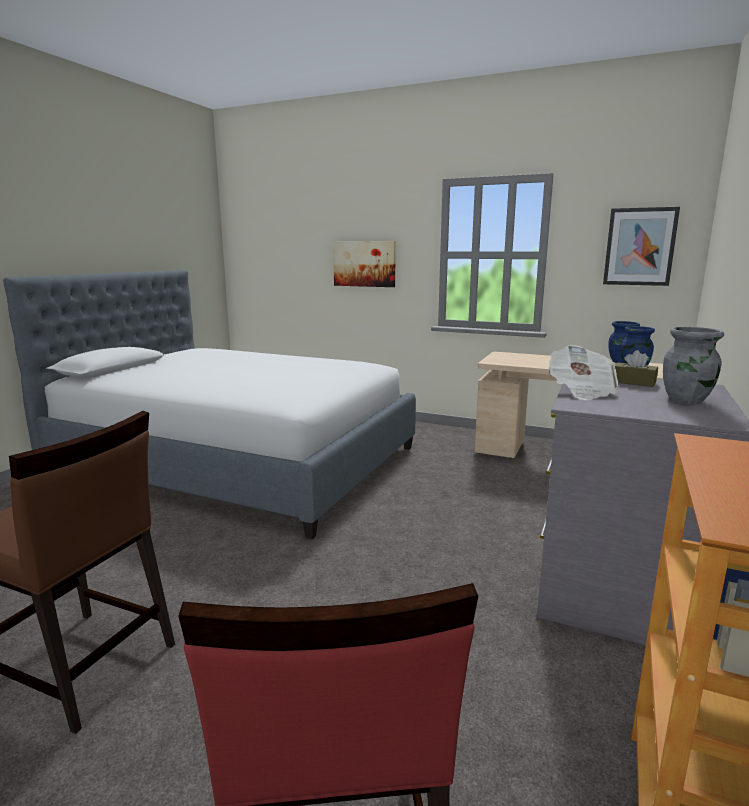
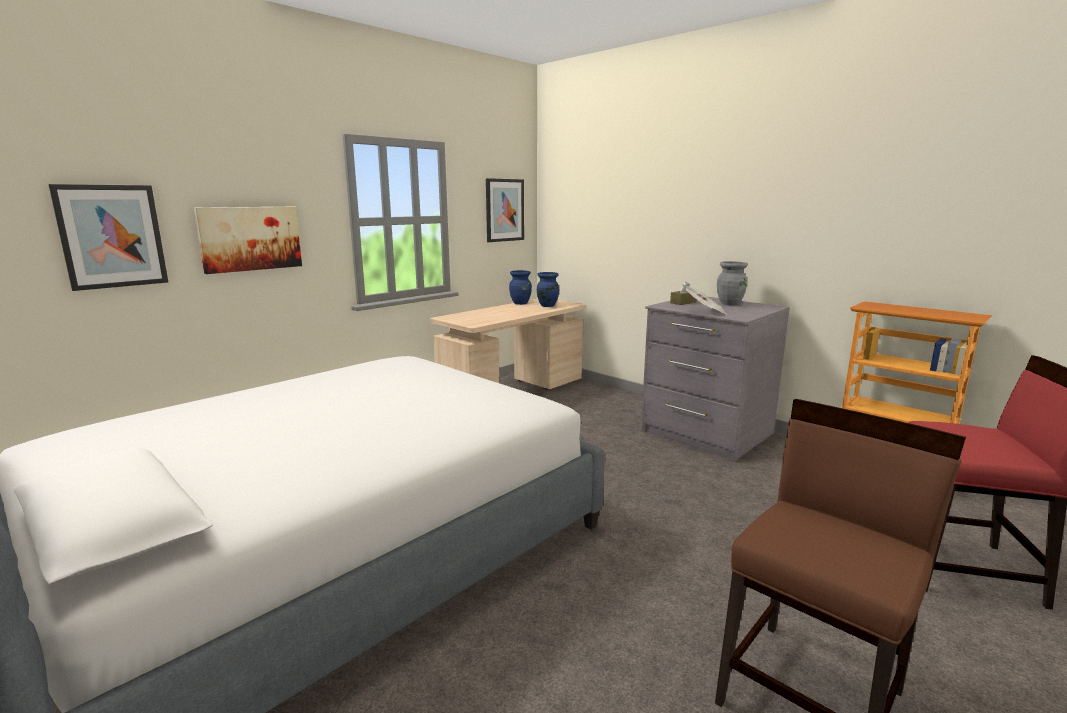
camera: 70 degrees left, 0 degrees up
none -> picture [48,184,168,291]

